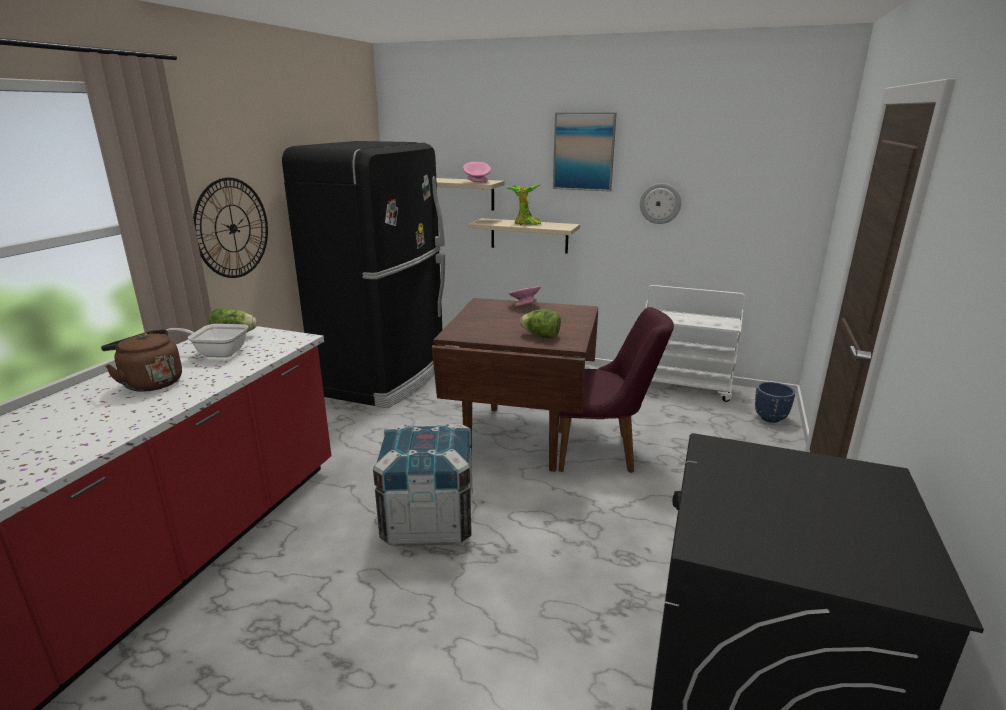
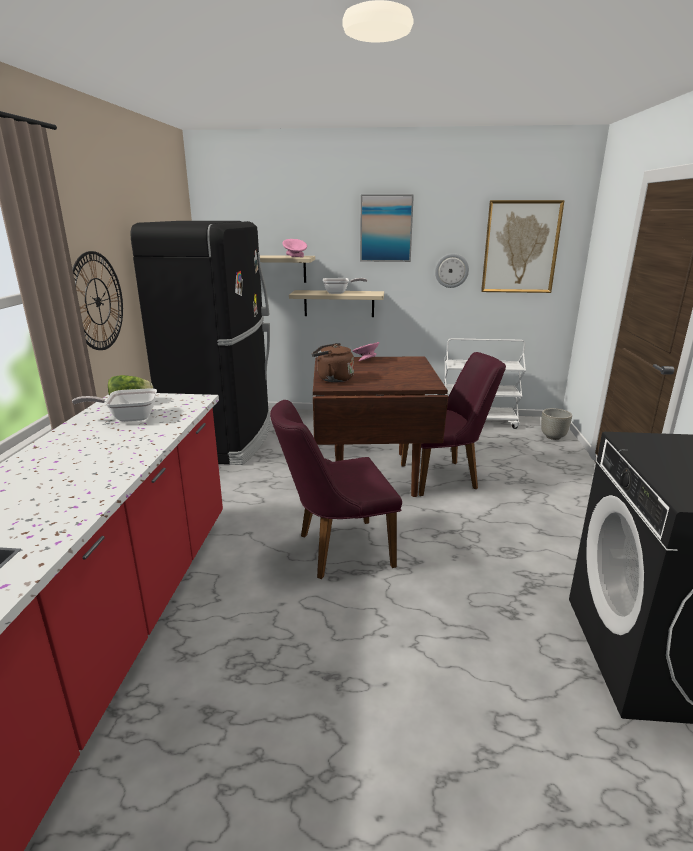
camera: 15 degrees left, 0 degrees up
brown kettle [101,329,182,392] -> brown kettle moved to [312,343,354,382]
crate [373,424,472,547] -> purple chair [270,400,402,579]
potted plant [506,185,541,226] -> frying pan [323,278,367,294]
lettuce [520,309,561,339] -> none
blue planter [755,382,795,423] -> grey planter [541,408,572,440]
none -> picture [481,200,565,293]

